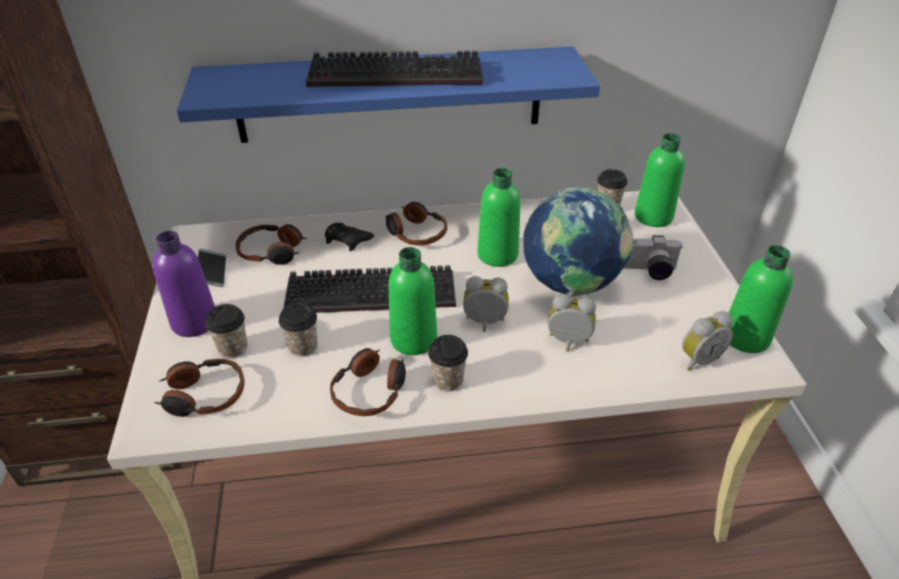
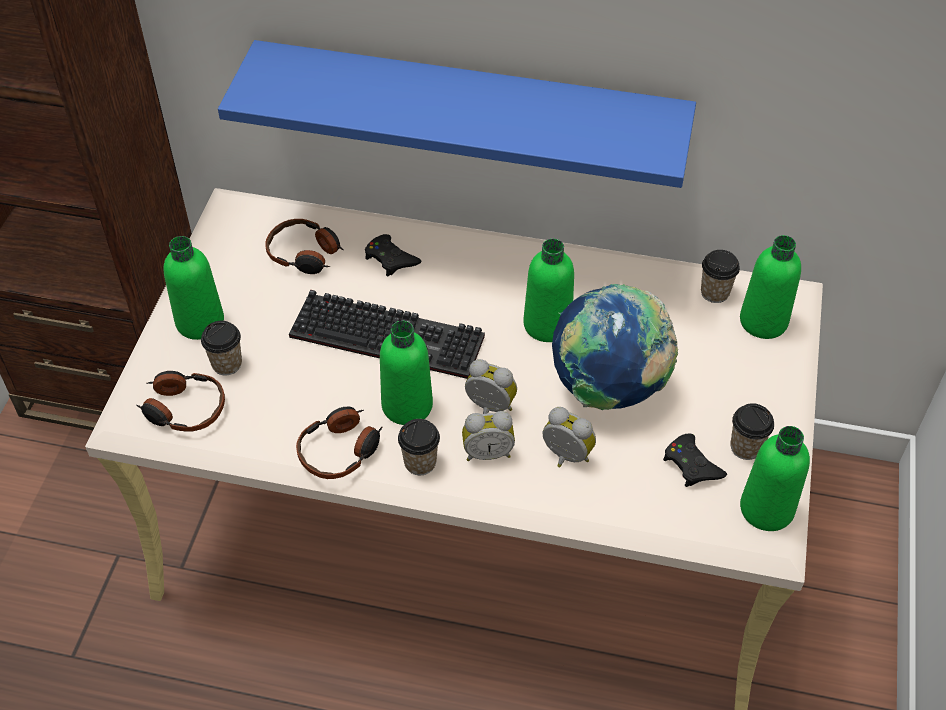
camera: 20 degrees right, 10 degrees up
purple bottle [153,231,215,337] -> green bottle [164,236,224,340]
phone [198,248,226,287] -> none
cup [279,302,318,357] -> cup moved to [730,403,774,460]
keyboard [306,51,483,87] -> none
headphones [385,202,447,245] -> none
camera [624,235,682,280] -> none
alarm clock [682,311,733,370] -> alarm clock moved to [462,411,515,461]
none -> black game controller [663,434,727,487]

